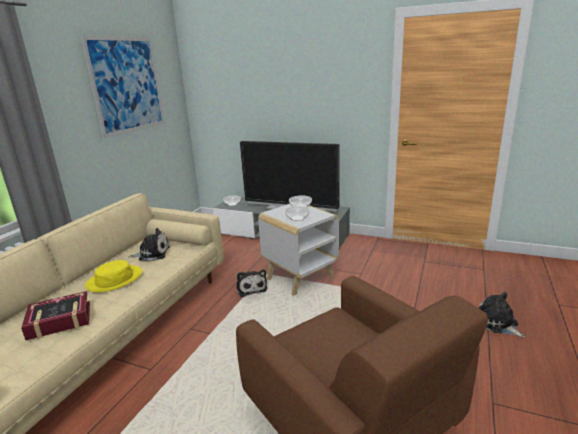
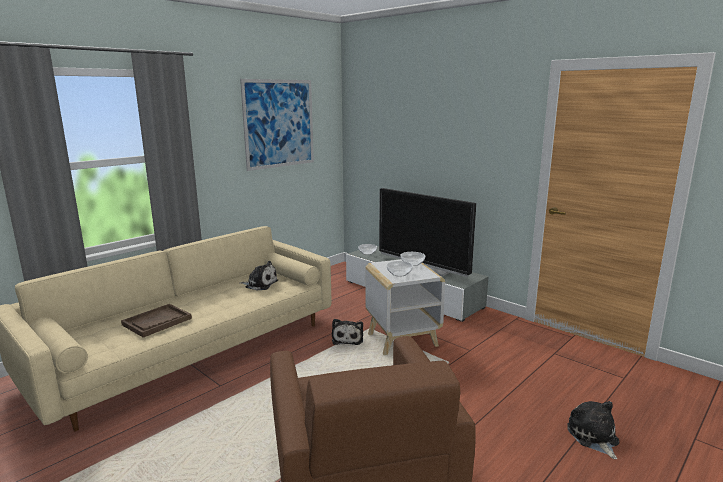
camera: 20 degrees right, 5 degrees down
book [21,291,90,340] -> brown tray [121,304,192,338]
yellow hat [85,260,142,292] -> none

